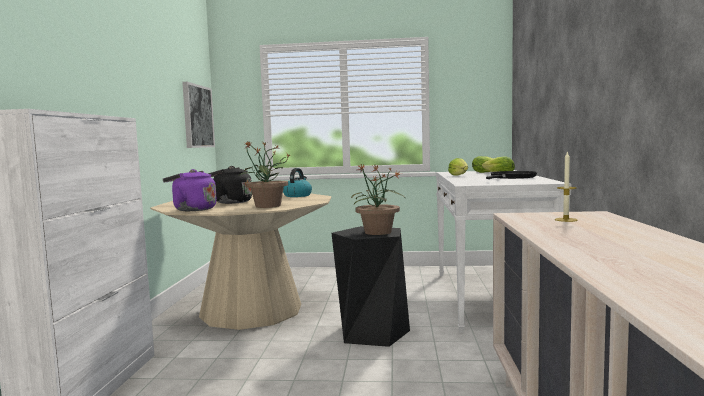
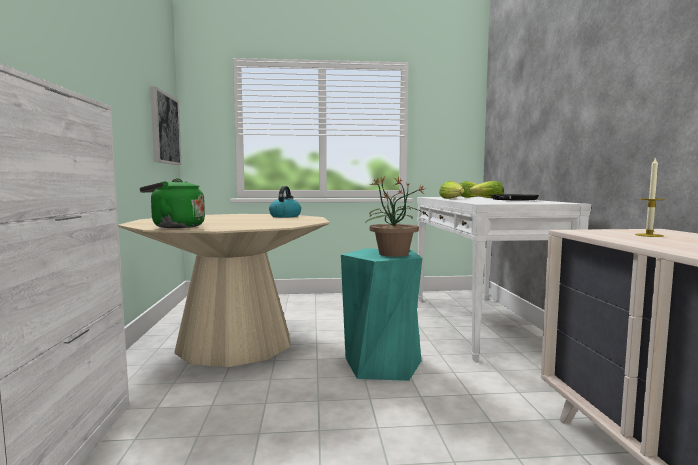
camera: 10 degrees left, 0 degrees up
purple kettle [163,169,217,211] -> green kettle [140,178,205,228]
black kettle [208,166,252,204] -> none
potted plant [240,142,289,208] -> none
black stool [331,226,410,347] -> turquoise stool [341,248,422,381]

